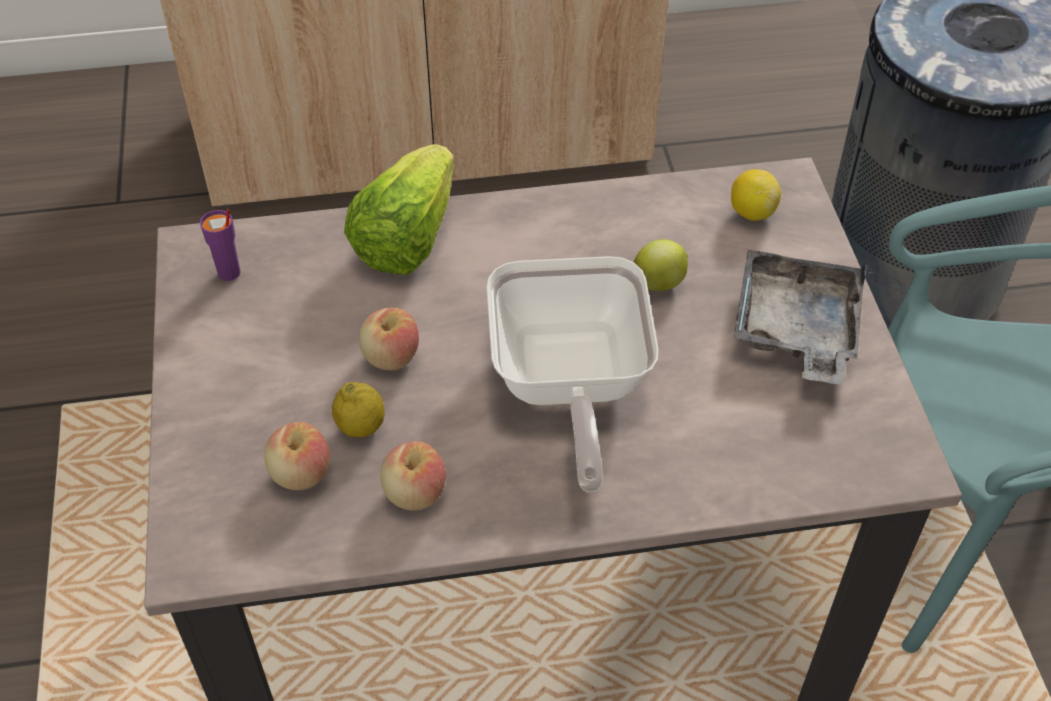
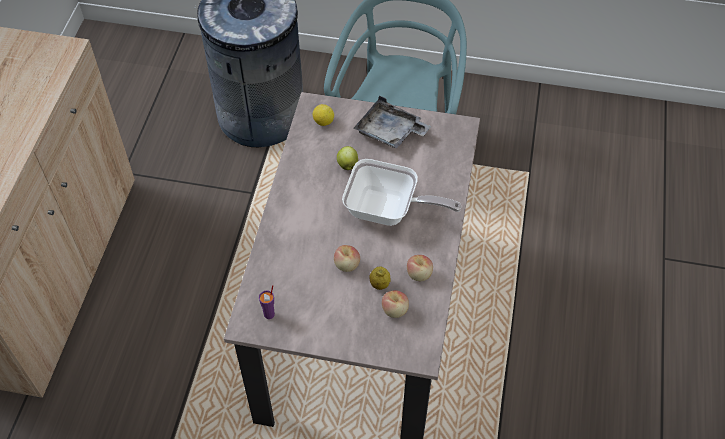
camera: 70 degrees left, 5 degrees up
lettuce [344,144,454,274] -> none

